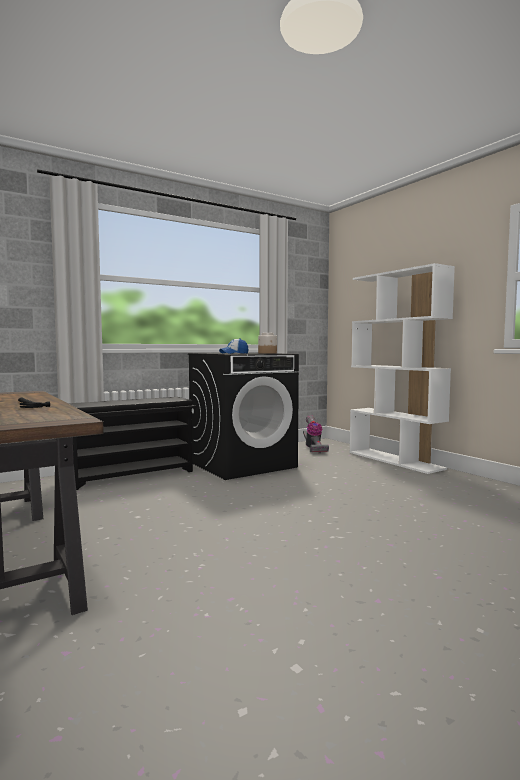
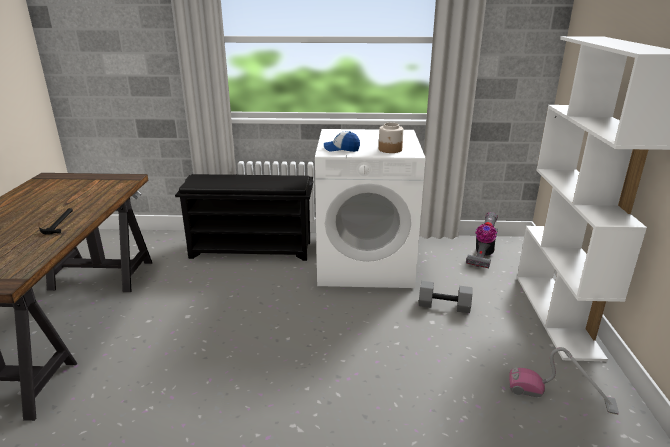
camera: 35 degrees right, 20 degrees up
black washing machine [188,353,299,480] -> white washing machine [315,129,425,288]
none -> grey dumbbell [419,281,472,313]
none -> vacuum cleaner [509,347,619,415]

